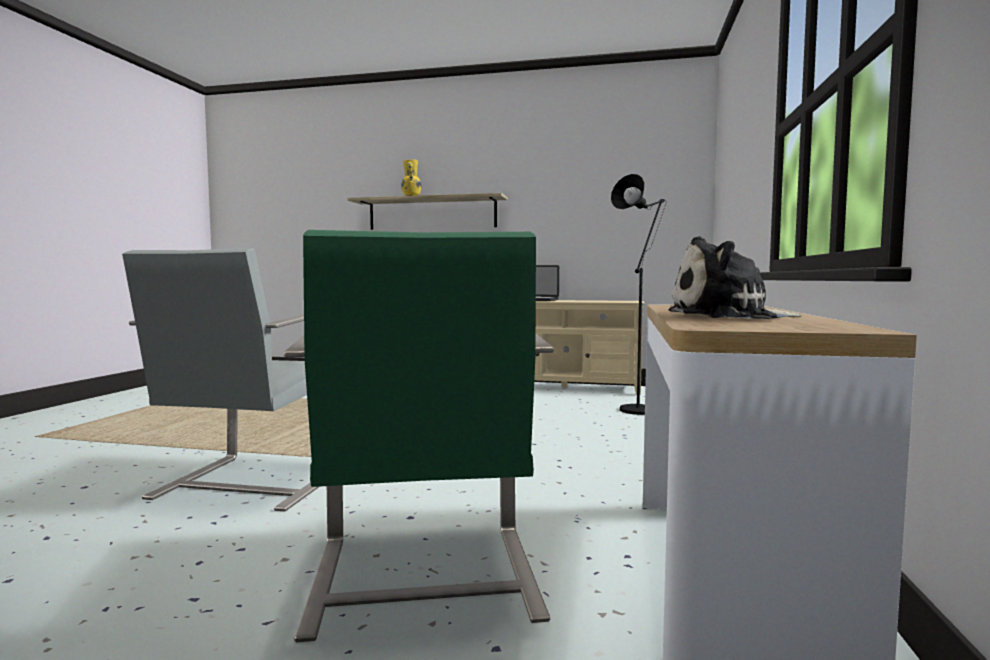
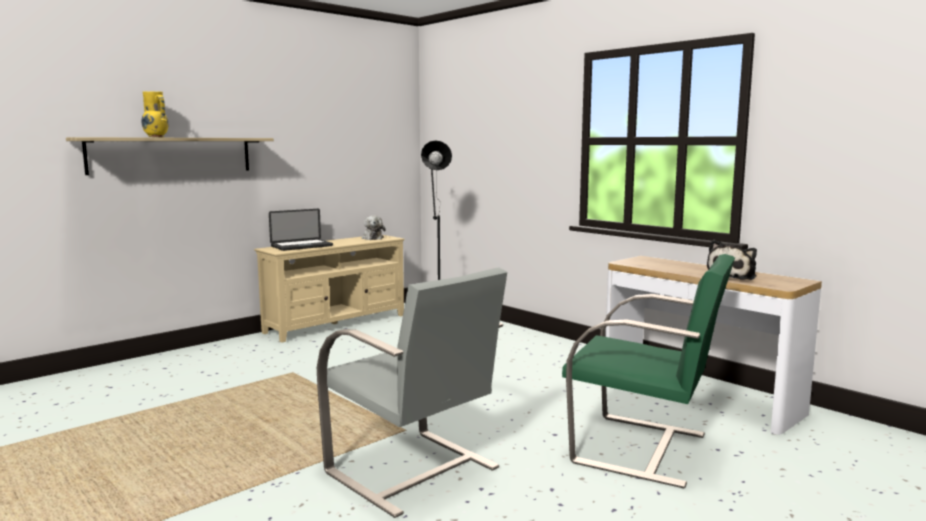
camera: 55 degrees left, 5 degrees up
none -> plush toy [362,216,386,240]

